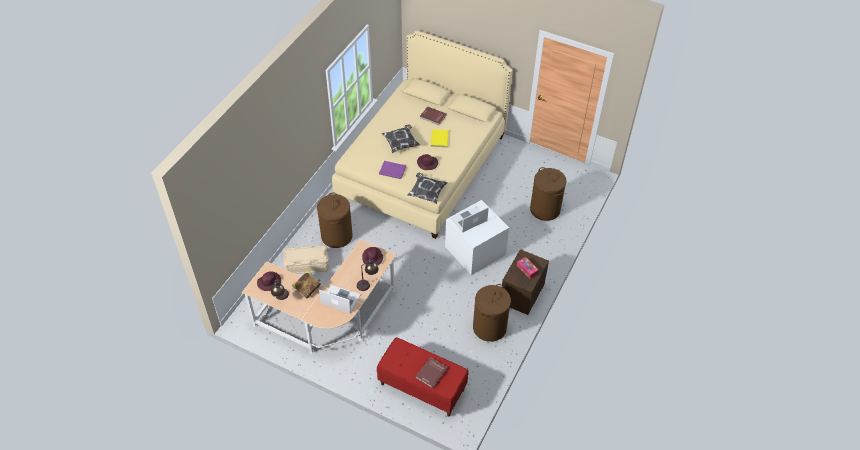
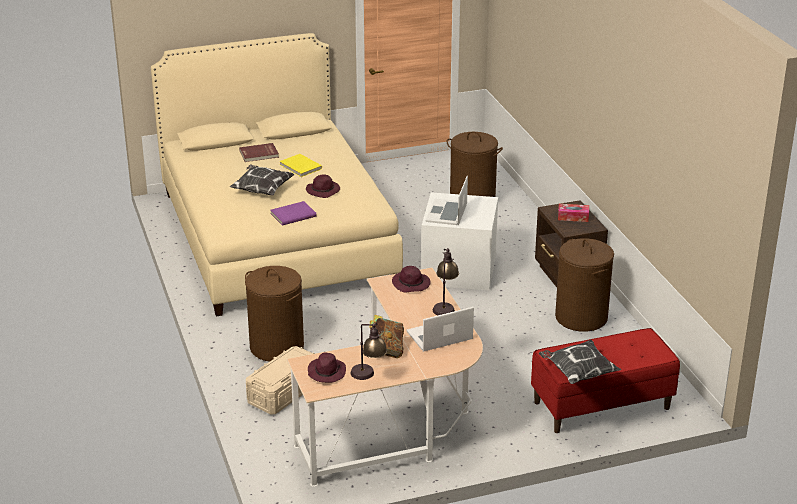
camera: 45 degrees left, 20 degrees down
pillow [407,173,448,204] -> pillow moved to [539,340,621,384]
red book [415,357,447,388] -> none

